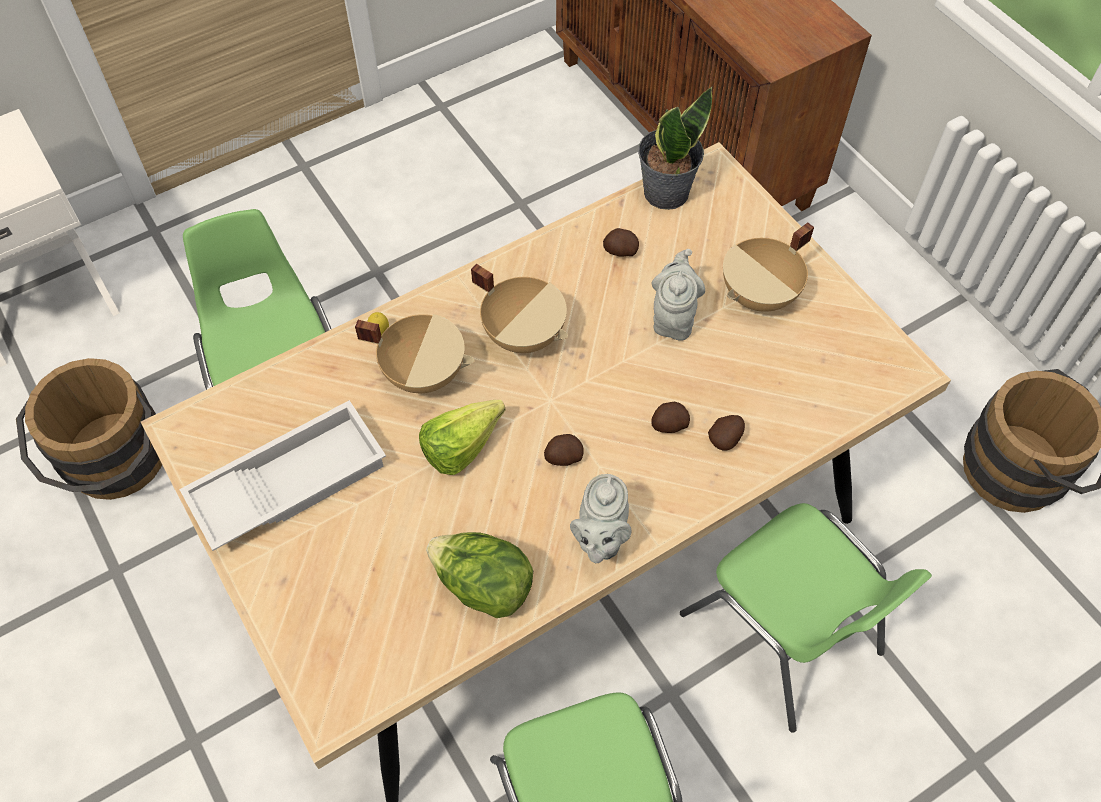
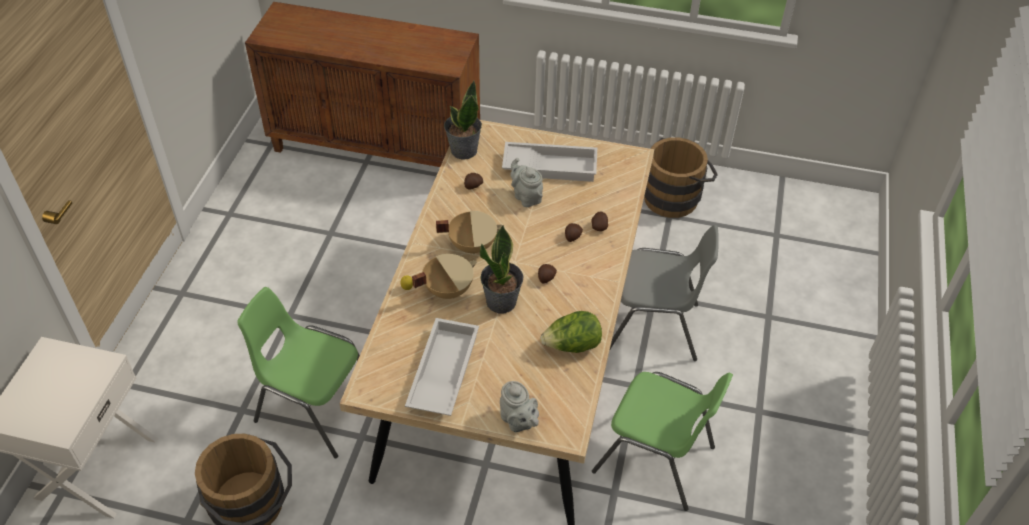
camera: 45 degrees left, 10 degrees down
lettuce [419,400,505,475] -> potted plant [480,225,523,313]
grey teapot [570,474,631,563] -> grey teapot moved to [500,381,539,432]
green chair [680,503,932,733] -> grey chair [610,225,719,361]
beige cooking pot [723,222,814,312] -> white tray [502,142,597,182]

